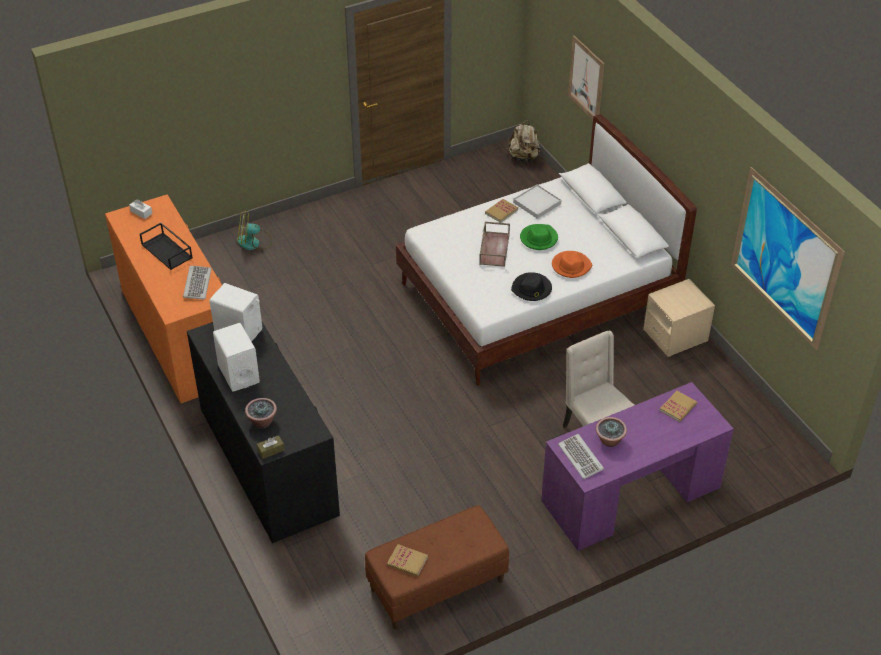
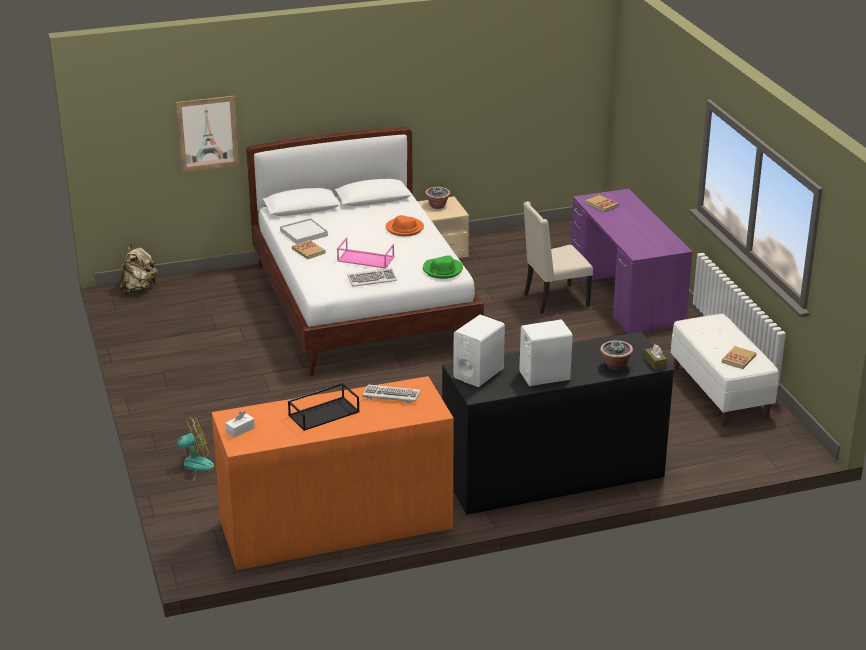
camera: 80 degrees left, 15 degrees down
fan [237,211,272,250] -> fan turned 120 degrees counterclockwise [168,417,214,482]
brown bench [365,505,509,629] -> white bench [671,314,779,426]
brown tray [479,221,510,267] -> pink tray [337,237,394,268]
black hat [511,272,552,301] -> none
green hat [520,224,558,250] -> green hat moved to [423,255,463,279]
keyboard [558,434,604,479] -> keyboard moved to [347,268,397,287]
potted plant [596,417,627,447] -> potted plant moved to [425,187,450,209]
picture [731,167,845,350] -> none

